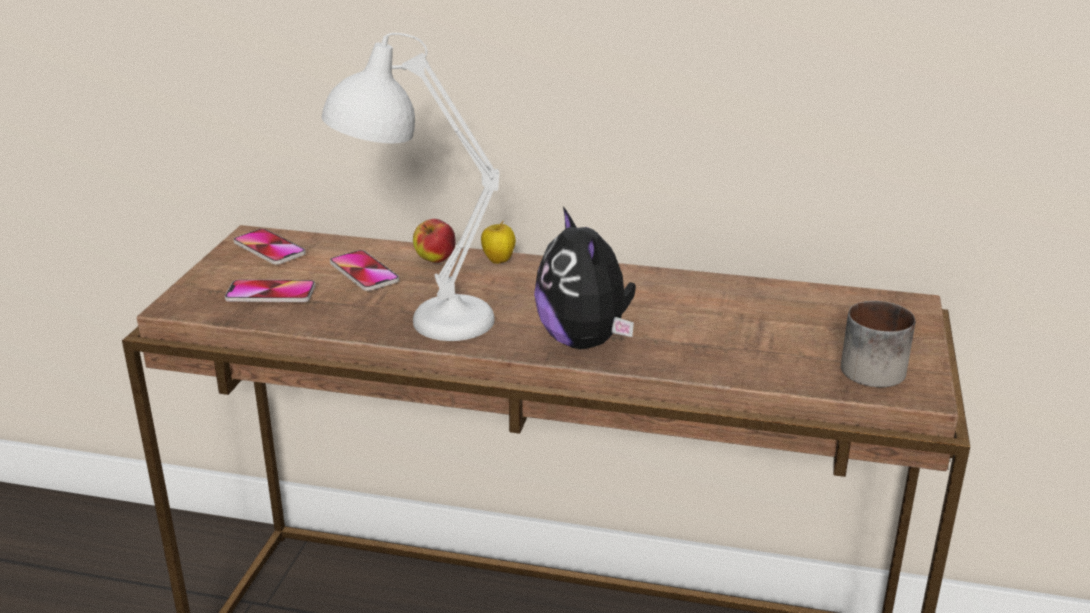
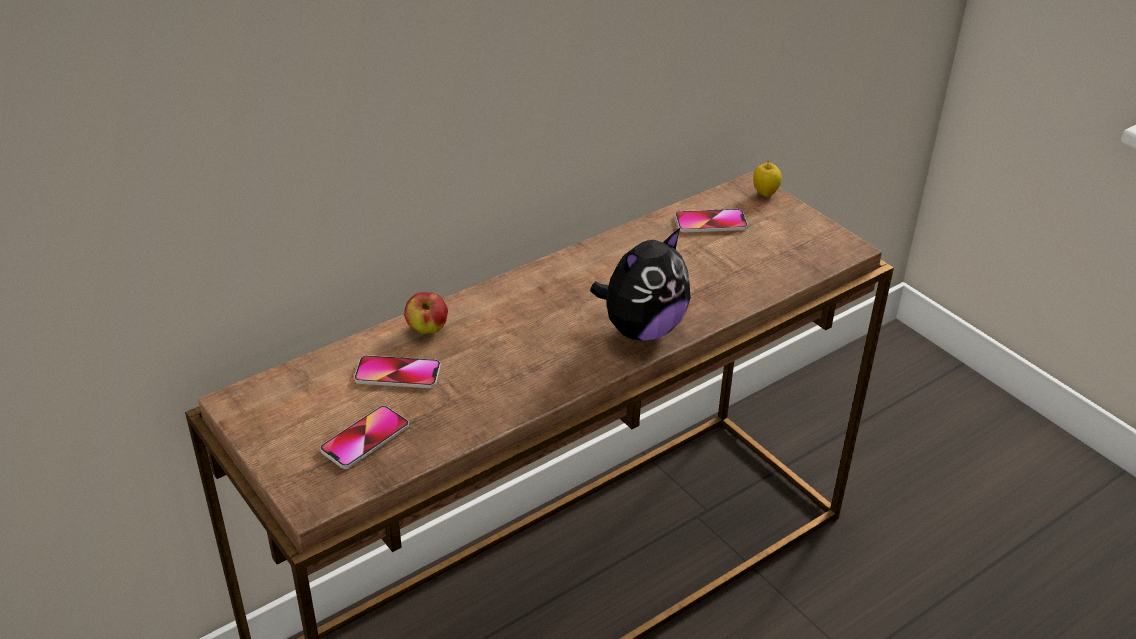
camera: 50 degrees left, 10 degrees up
phone [234,229,306,265] -> phone moved to [675,209,748,233]
white table lamp [322,33,500,341] -> none
apple [481,221,516,264] -> apple moved to [753,160,782,197]
plush toy [534,207,636,349] -> plush toy turned 60 degrees counterclockwise [590,228,691,341]
mug [841,301,915,387] -> none

